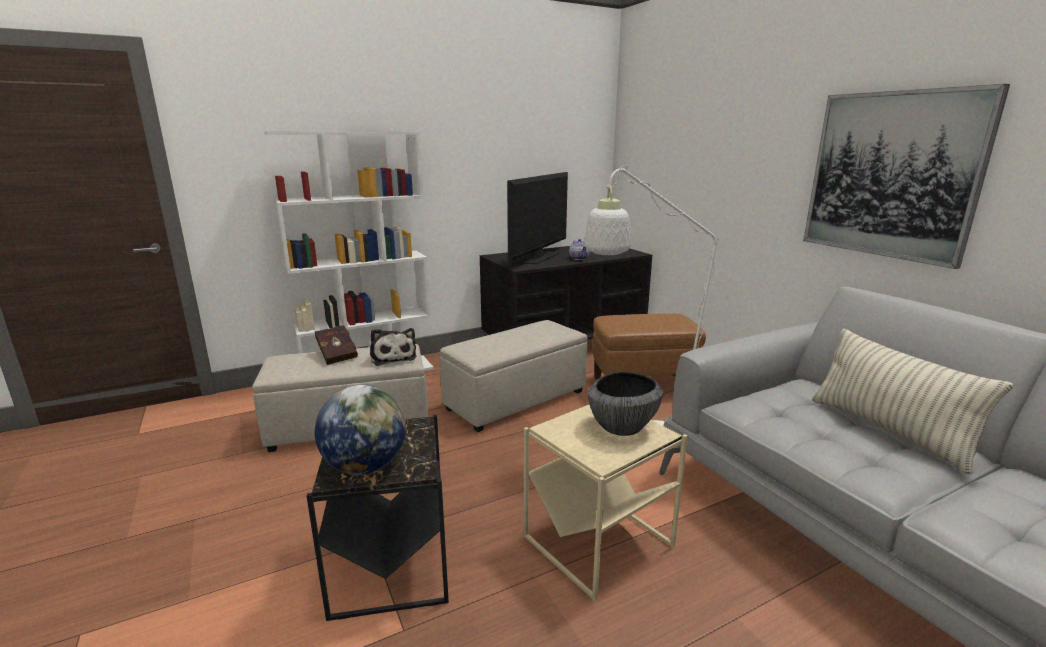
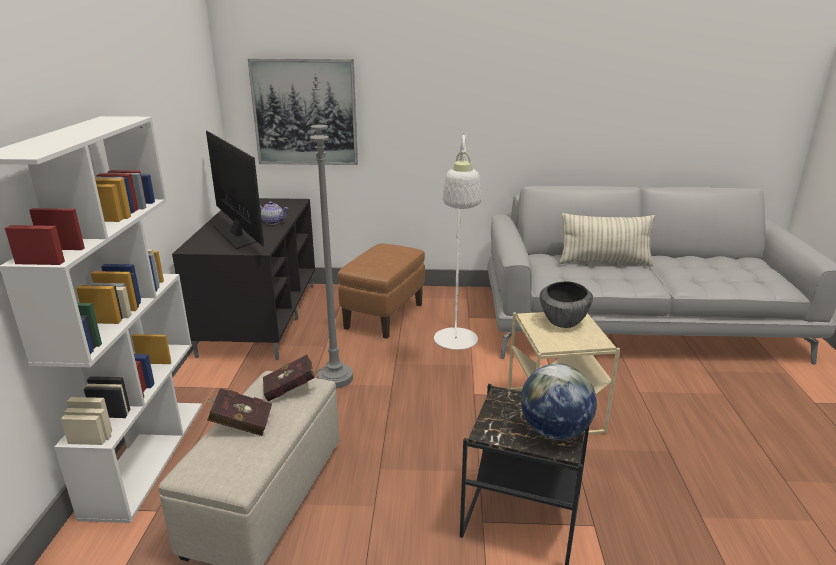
camera: 60 degrees left, 5 degrees up
plush toy [370,328,417,366] -> red book [263,355,322,402]
beige ottoman [440,320,588,432] -> grey floor lamp [310,74,353,388]
picture [803,84,1010,269] -> picture moved to [248,59,358,165]

